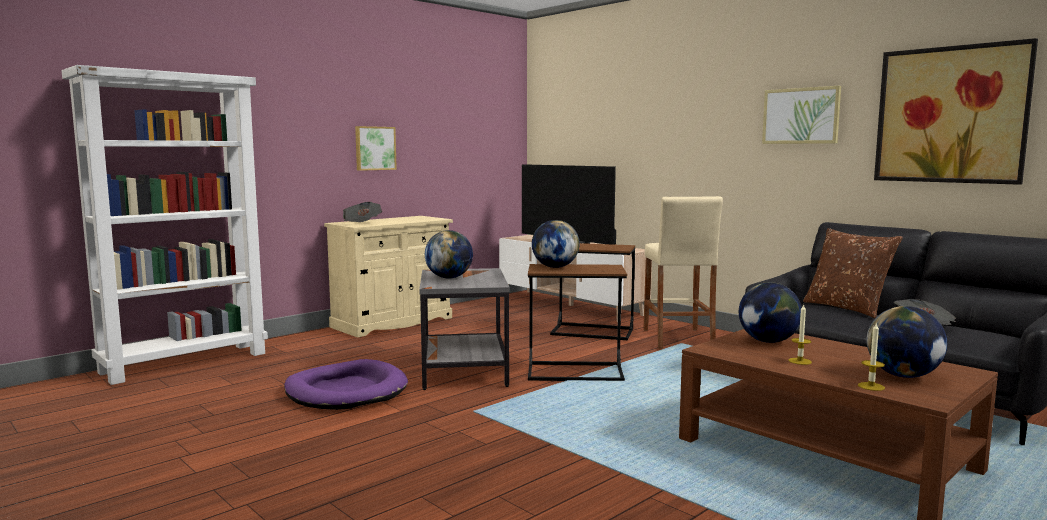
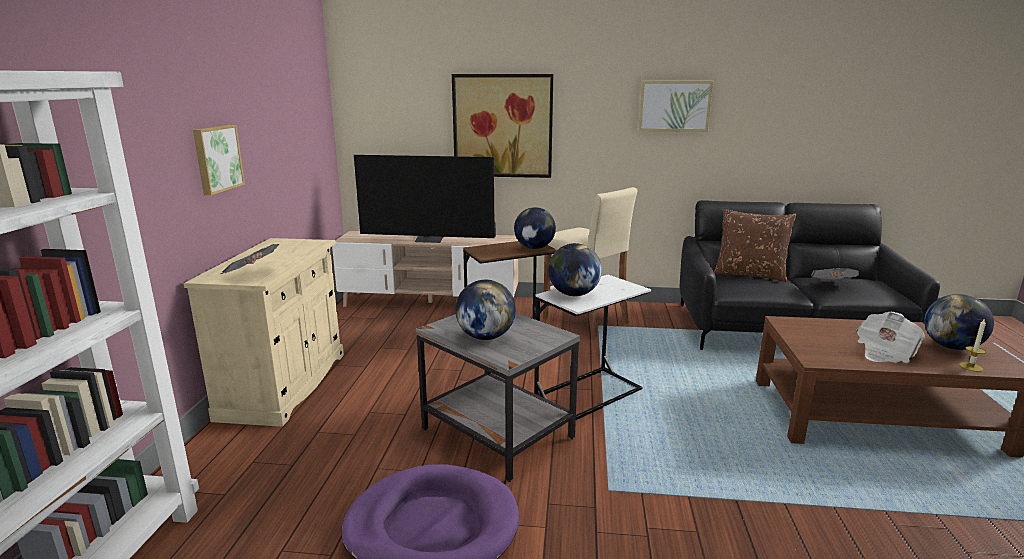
camera: 40 degrees left, 10 degrees up
brown side table [528,264,627,381] -> white side table [535,275,651,420]
globe [739,282,802,343] -> globe moved to [514,207,556,249]
candle [789,304,812,365] -> newspaper [856,312,925,363]
picture [874,38,1038,185] -> picture moved to [452,74,553,178]

